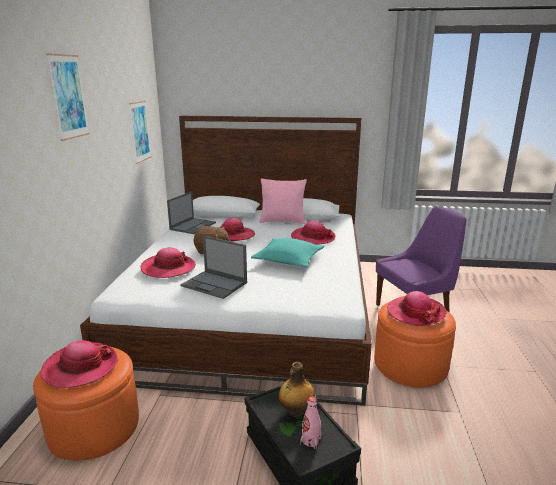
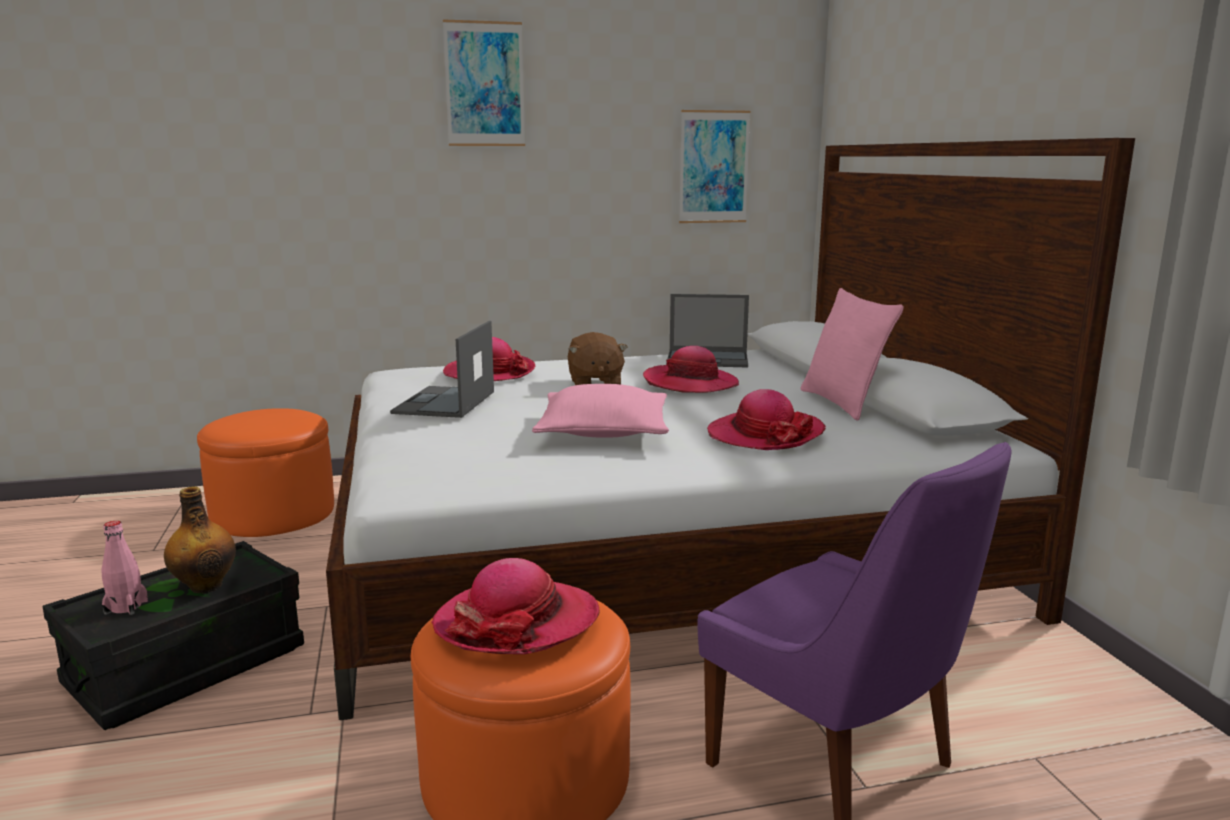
camera: 70 degrees right, 5 degrees down
hat [40,340,118,388] -> none
turquoise pillow [251,238,324,267] -> pink pillow [532,384,669,438]

